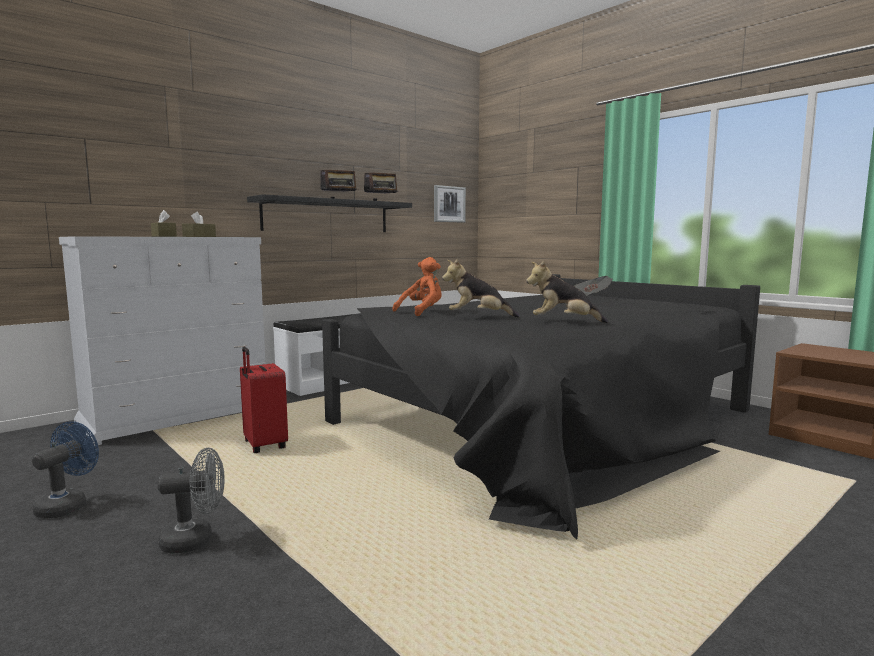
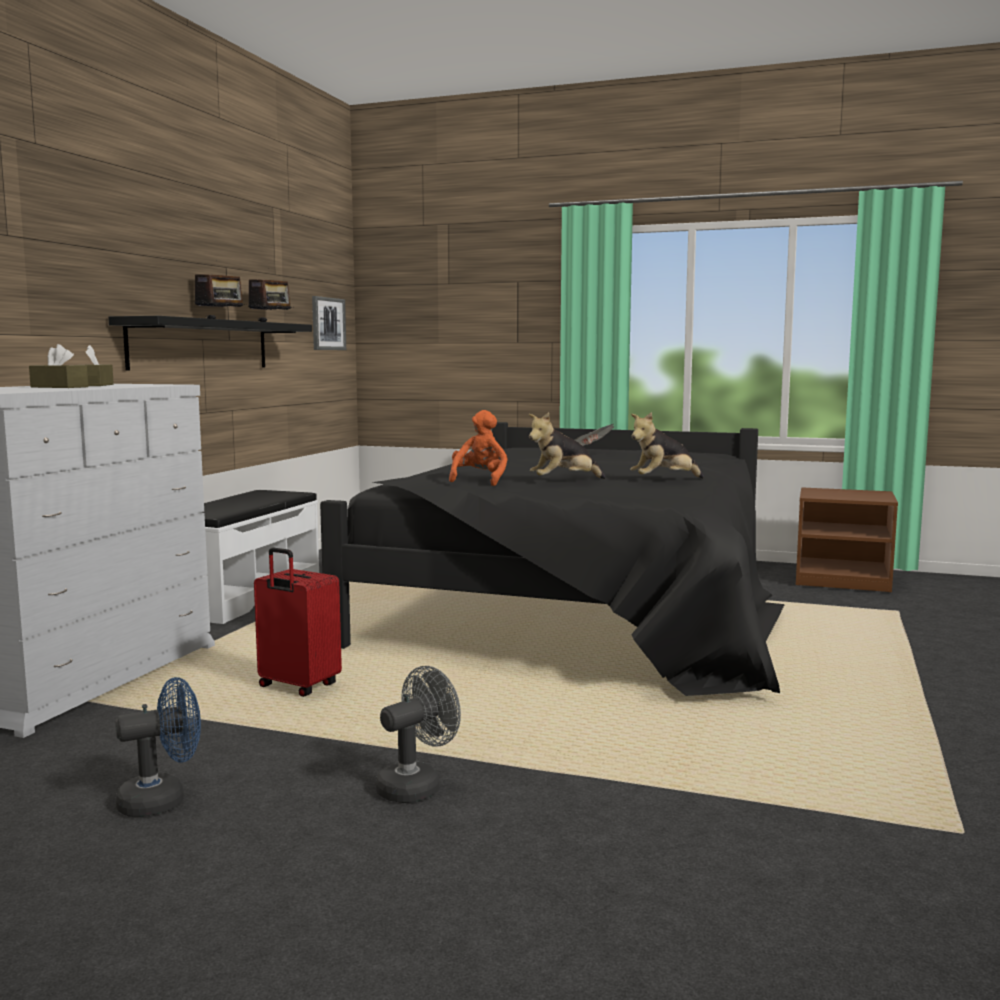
camera: 30 degrees left, 0 degrees up
blue fan [32,421,99,518] -> blue fan turned 75 degrees clockwise [115,677,201,817]

